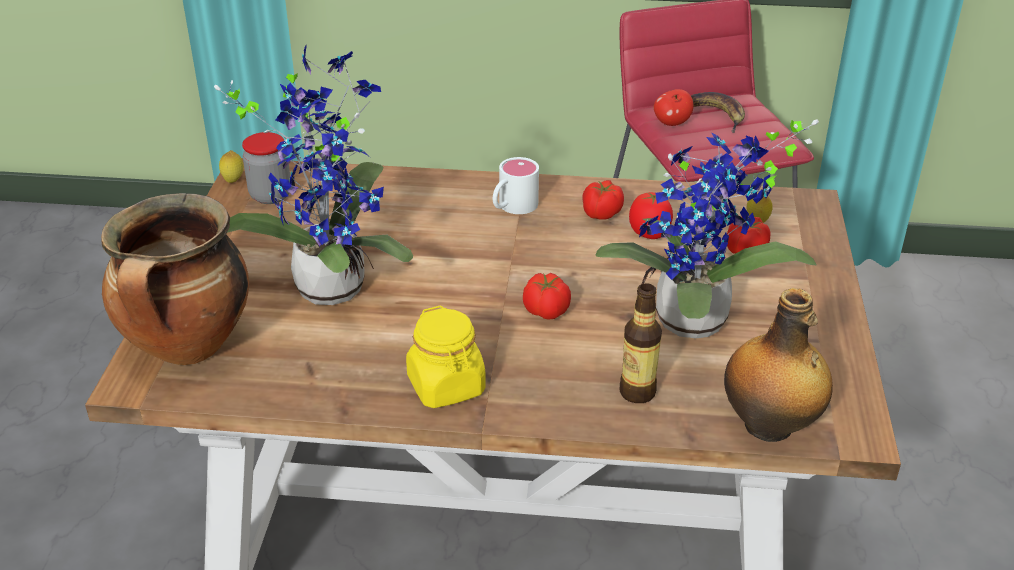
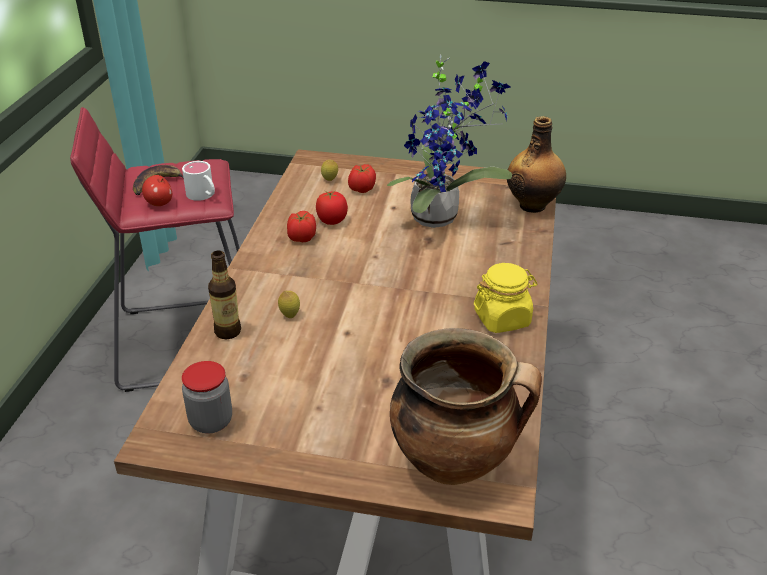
camera: 85 degrees left, 0 degrees up
potted plant [214,45,413,305] -> none
lemon [219,150,244,183] -> lemon moved to [278,291,300,318]
white mug [493,157,539,214] -> white mug moved to [182,161,215,201]
tomato [523,273,571,320] -> none
bottle [620,283,662,403] -> bottle moved to [208,250,241,339]

